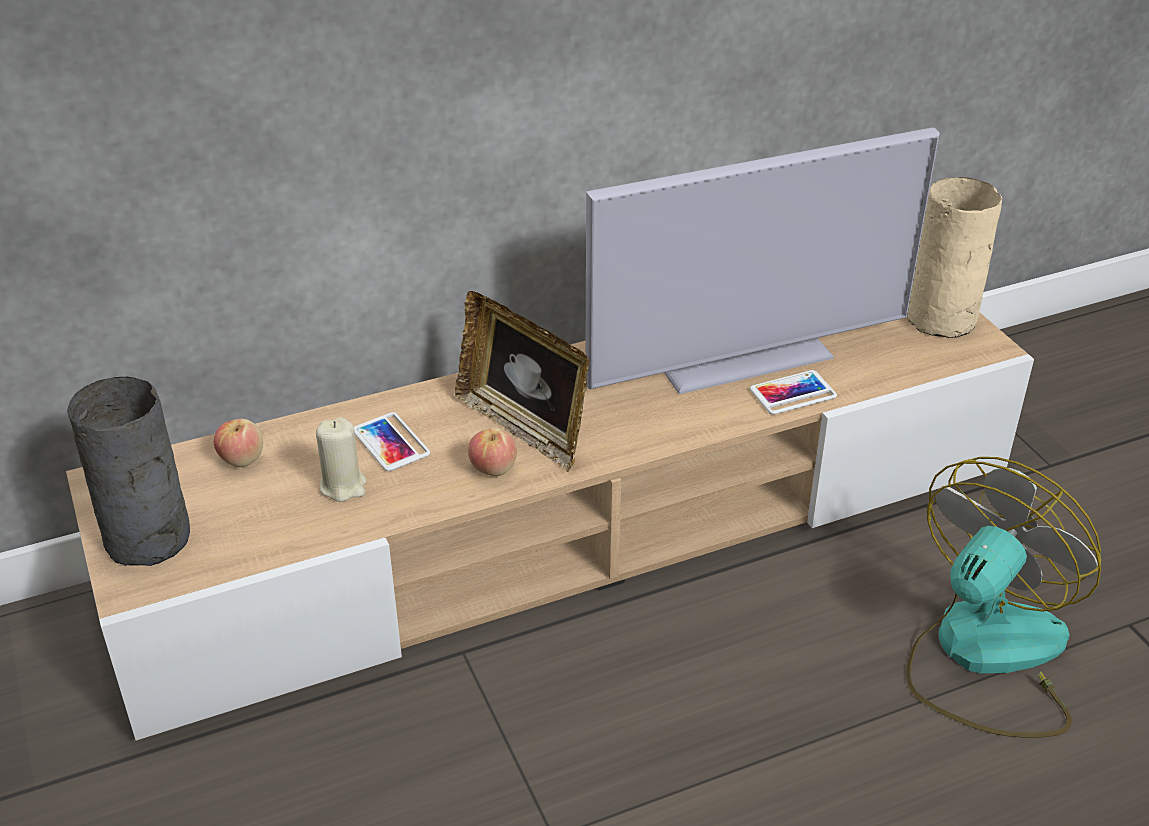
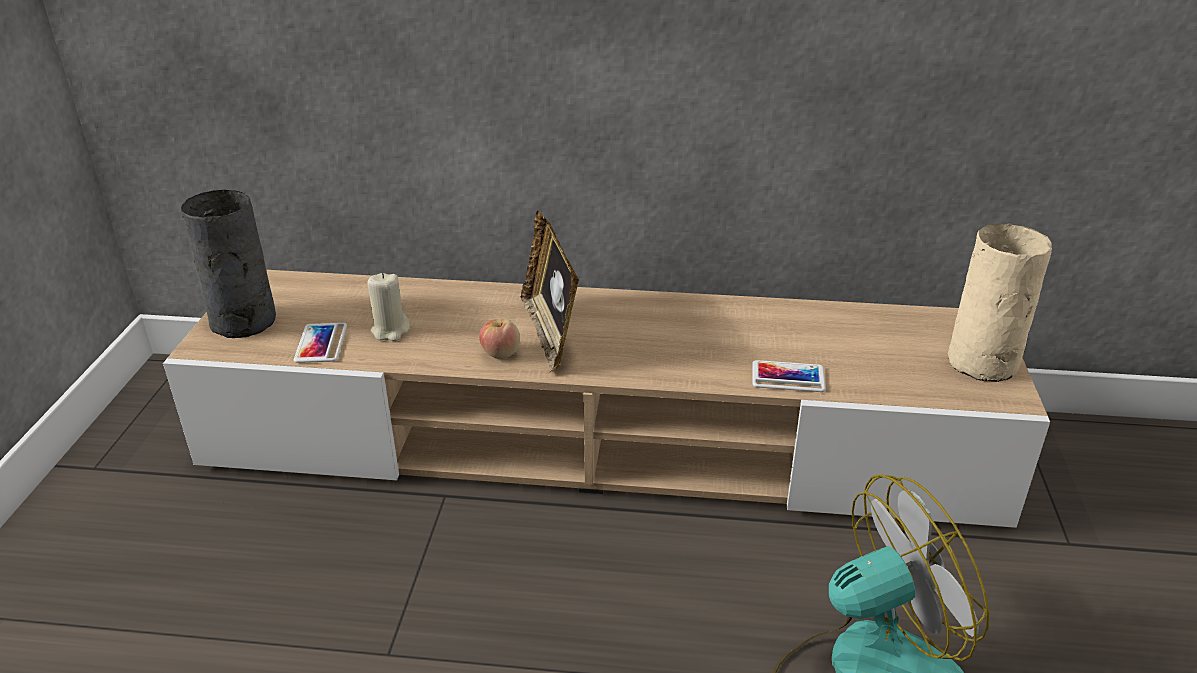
camera: 30 degrees right, 5 degrees down
apple [214,419,263,467] -> none
phone [354,412,430,471] -> phone moved to [294,323,347,363]
television [585,128,939,394] -> none

